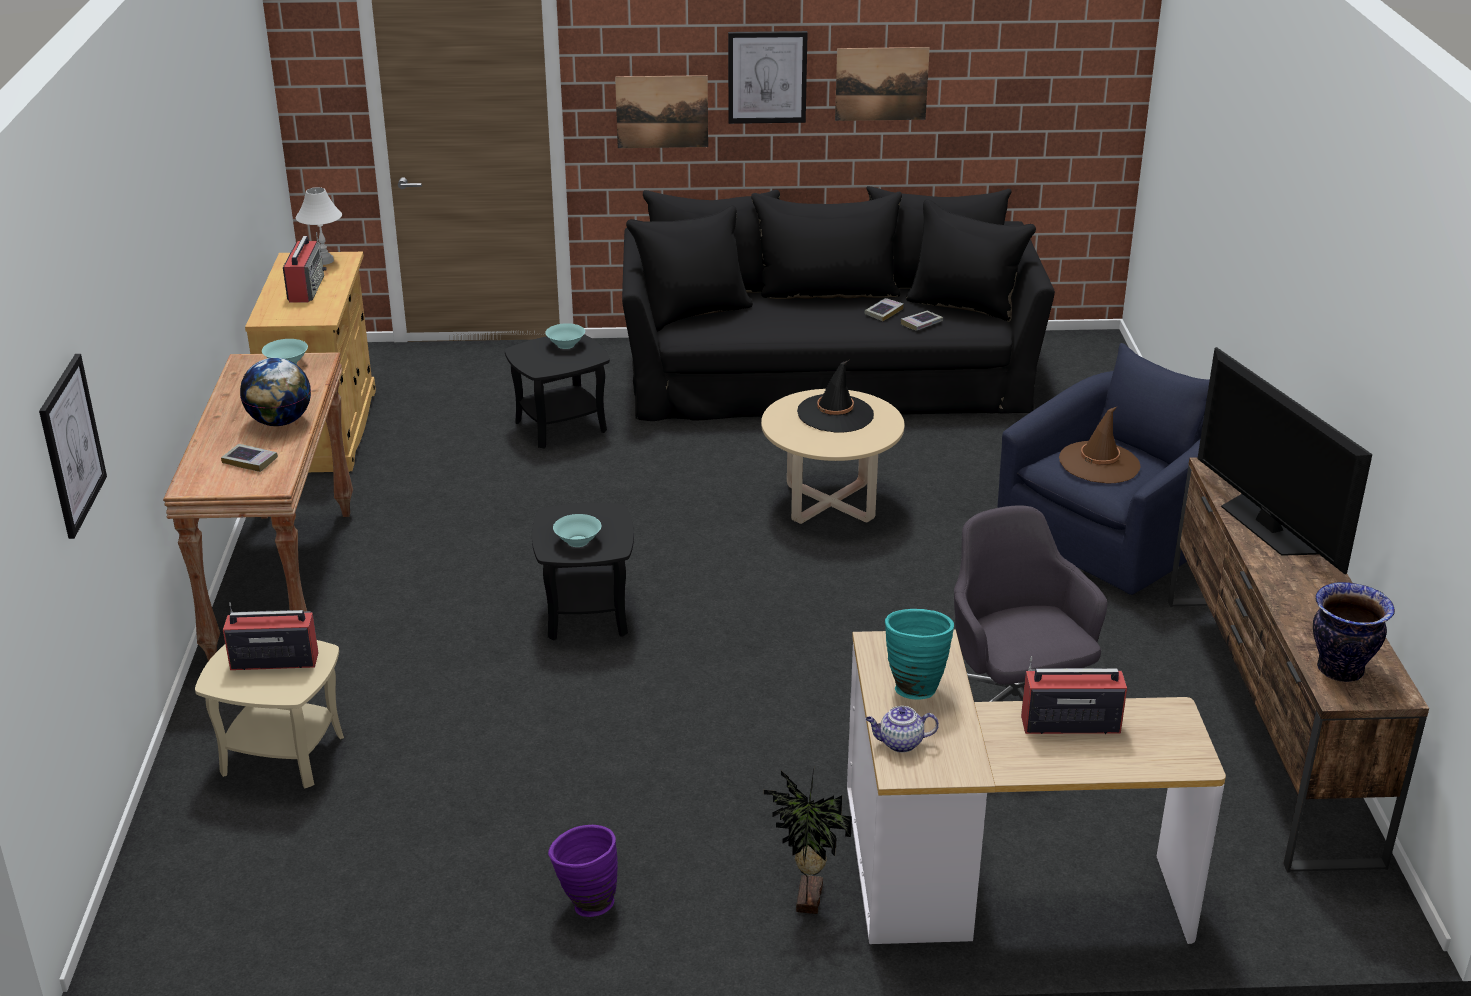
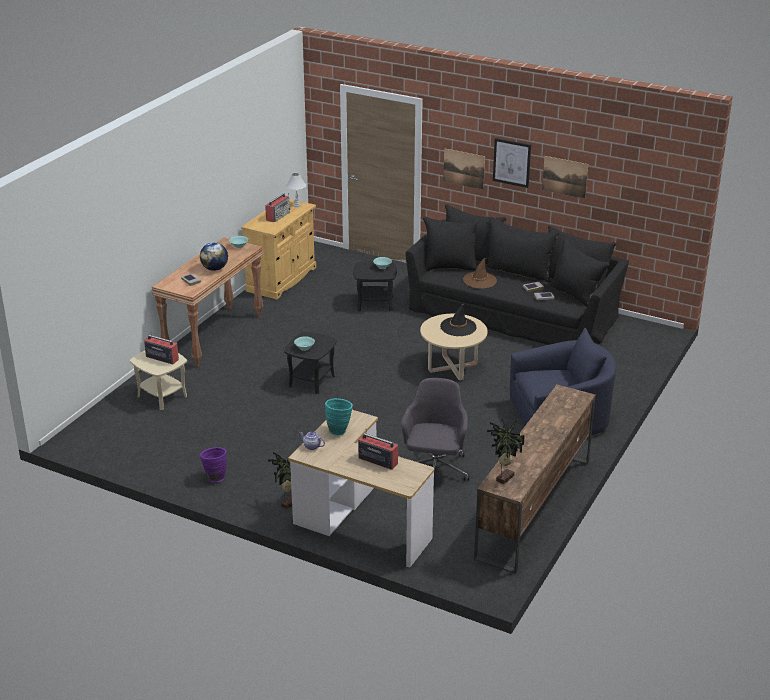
camera: 30 degrees right, 0 degrees up
picture [39,354,107,539] -> none
brown hat [1059,407,1141,483] -> brown hat moved to [463,258,497,289]
television [1197,347,1372,574] -> none
vase [1313,582,1395,682] -> potted plant [487,418,525,484]

